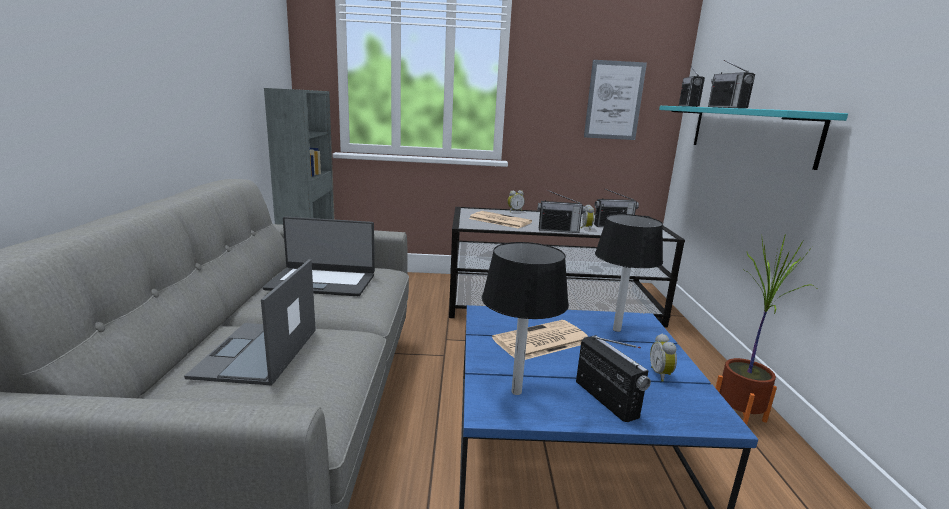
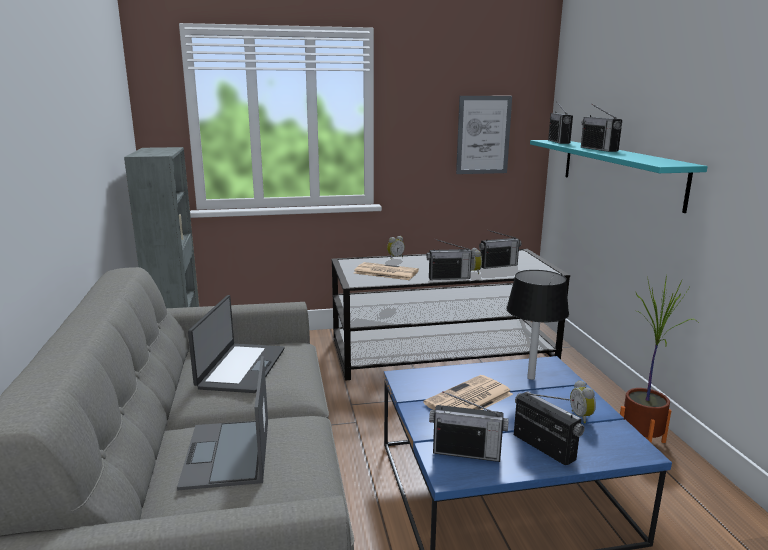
camera: 10 degrees left, 0 degrees up
laptop [263,217,375,296] -> laptop turned 75 degrees counterclockwise [188,295,284,393]
black table lamp [482,242,569,395] -> radio [429,391,509,462]

